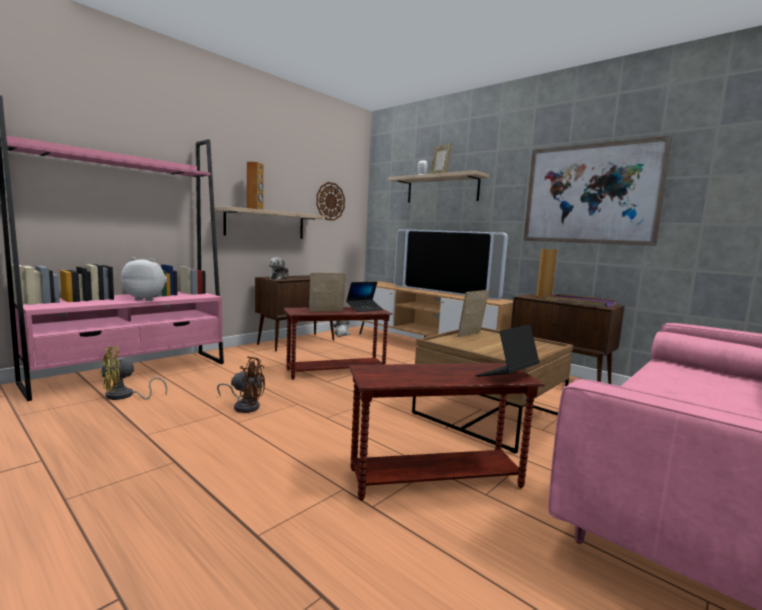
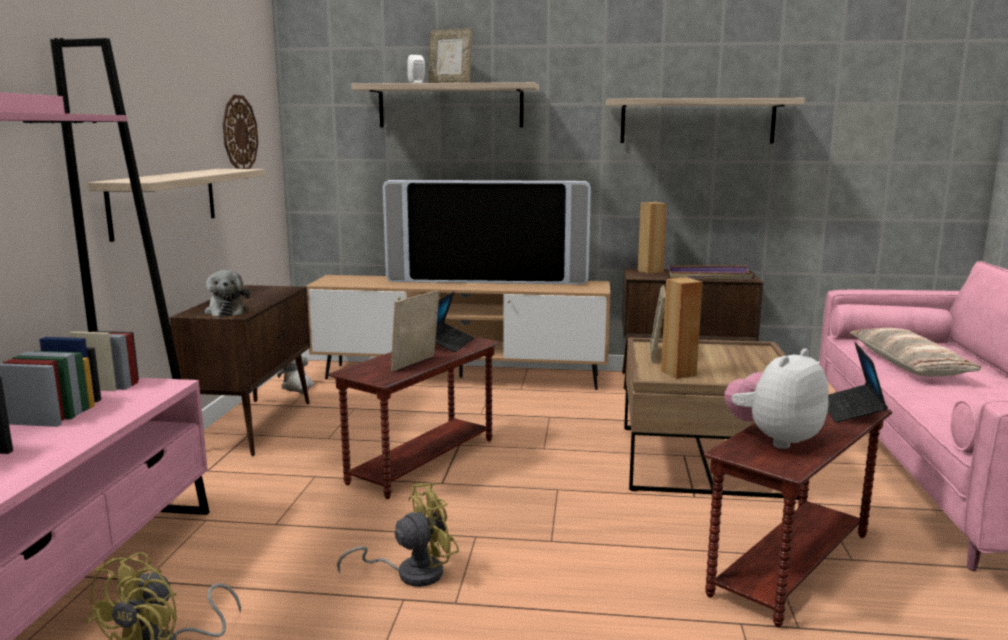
camera: 35 degrees left, 5 degrees up
plush toy [121,257,167,301] -> plush toy moved to [725,349,829,449]
brown fan [217,357,265,413] -> yellow fan [337,482,459,587]
brown speaker [247,162,264,210] -> brown speaker moved to [661,277,702,379]
picture [524,135,673,246] -> shelf [606,98,805,143]
none -> pillow [850,328,981,377]

